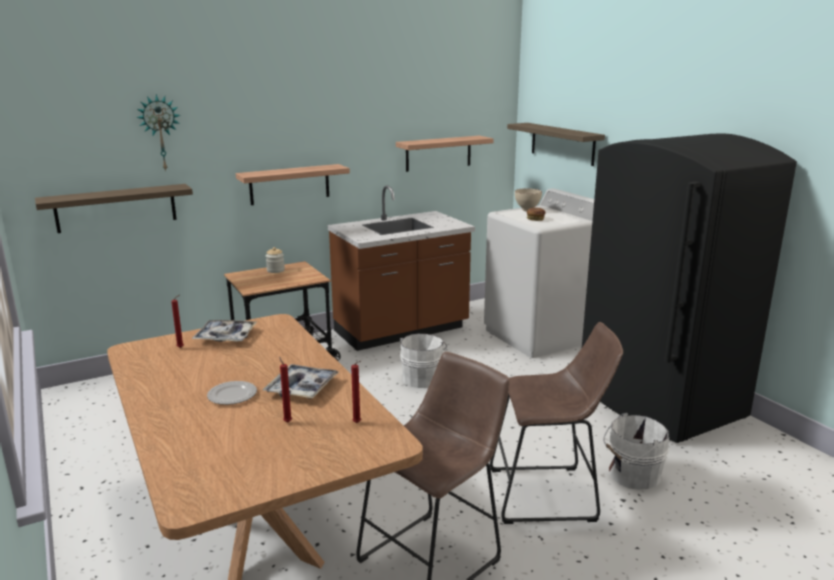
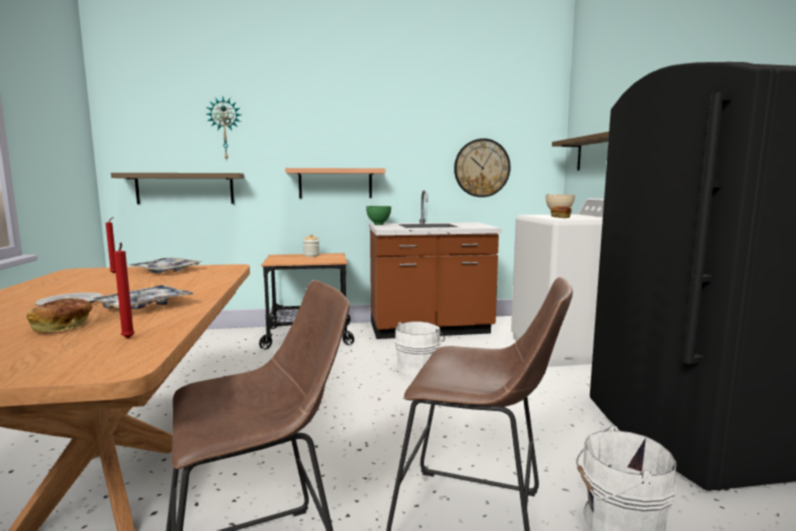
camera: 20 degrees right, 10 degrees down
red candle [279,357,292,422] -> bread [26,298,93,332]
shelf [396,136,494,172] -> wall clock [454,138,511,197]
none -> green bowl [366,206,391,225]

